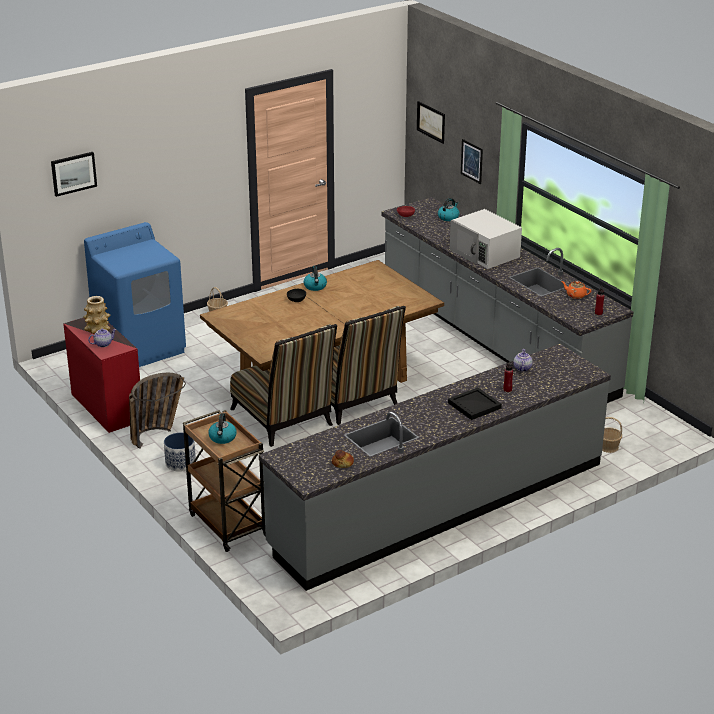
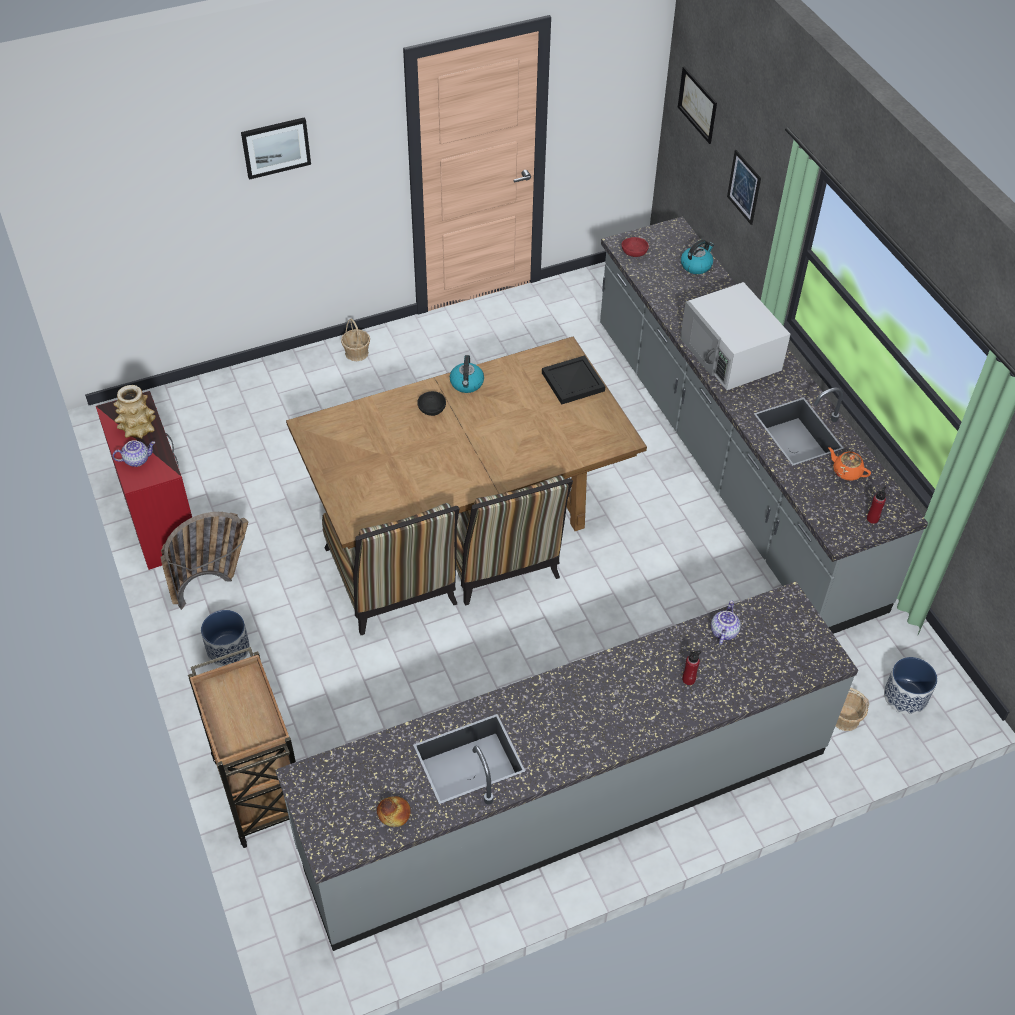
camera: 10 degrees right, 20 degrees up
picture [51,152,97,197] -> picture moved to [241,117,311,180]
blue washing machine [84,222,186,367] -> none
kettle [208,413,237,444] -> none
black tray [448,388,502,420] -> black tray moved to [542,355,605,405]
none -> planter [884,657,937,715]

